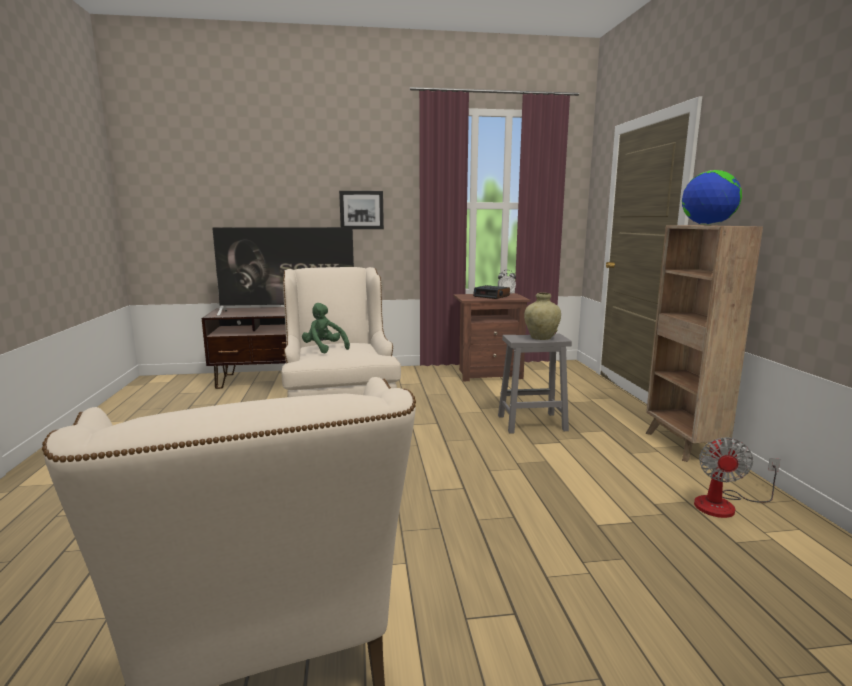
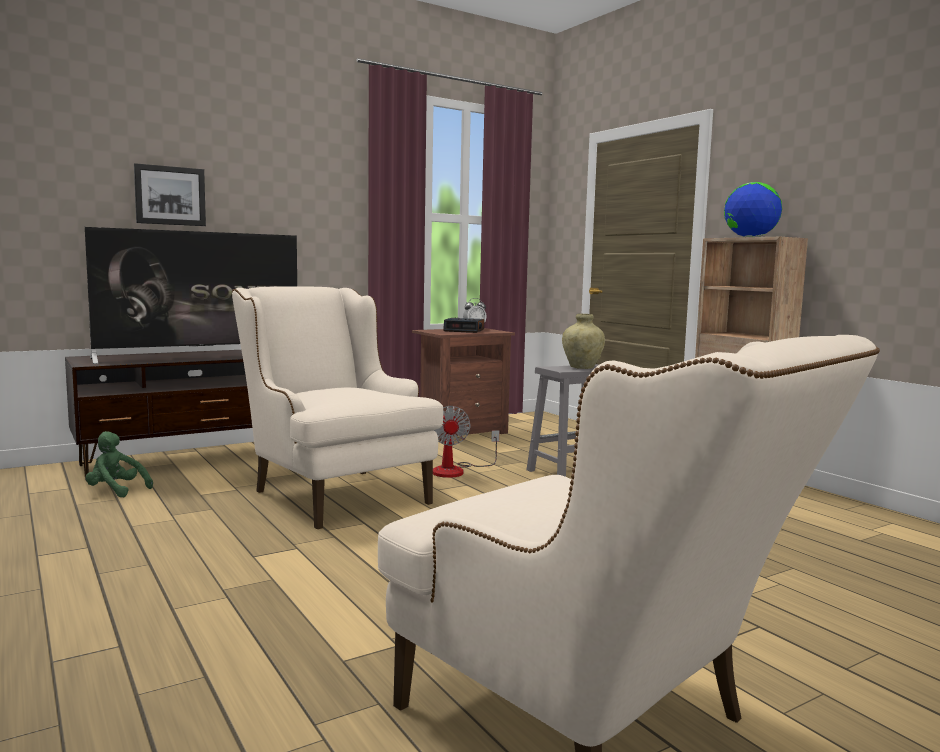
camera: 25 degrees left, 5 degrees down
green plush toy [302,303,350,353] -> green plush toy moved to [86,431,153,497]
picture [339,191,384,229] -> picture moved to [134,163,206,226]
fan [694,437,780,518] -> fan moved to [433,406,499,478]

